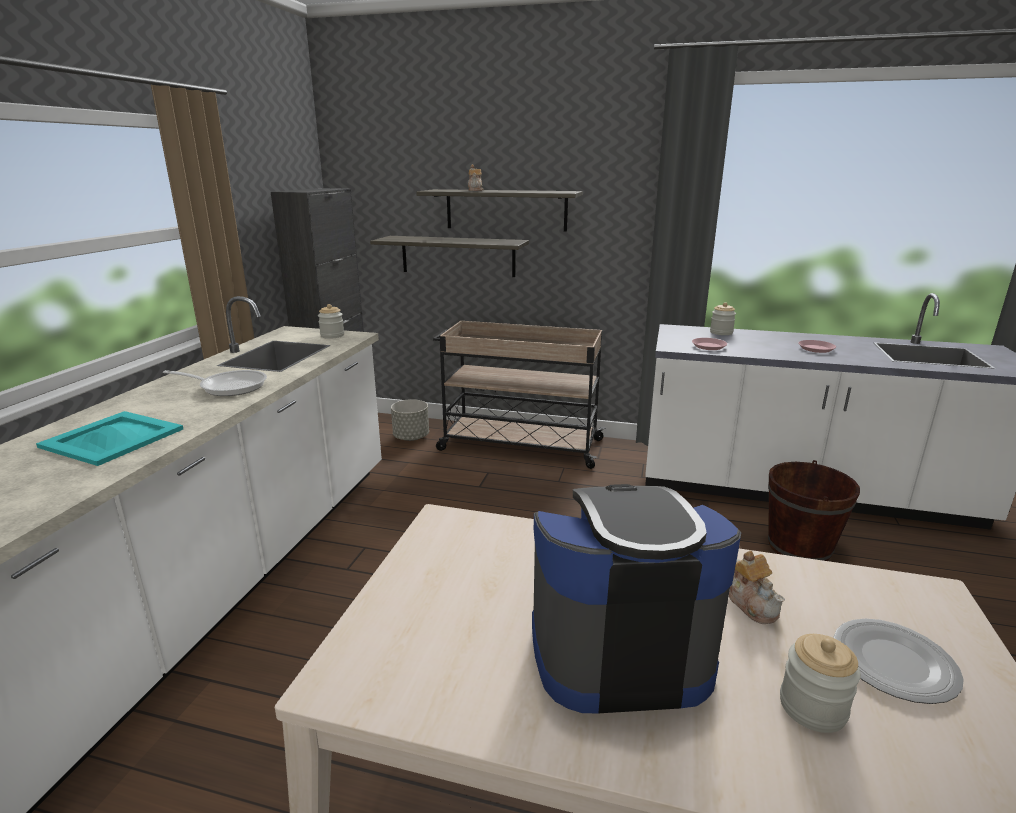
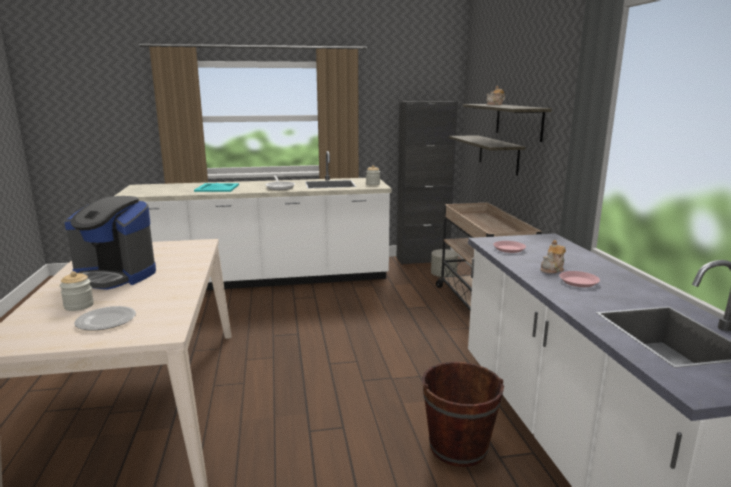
camera: 65 degrees right, 5 degrees down
coffee machine [532,484,741,713] -> coffee machine turned 135 degrees clockwise [64,196,156,290]
jar [710,302,736,335] -> none
teapot [729,550,785,624] -> teapot moved to [541,240,566,274]

